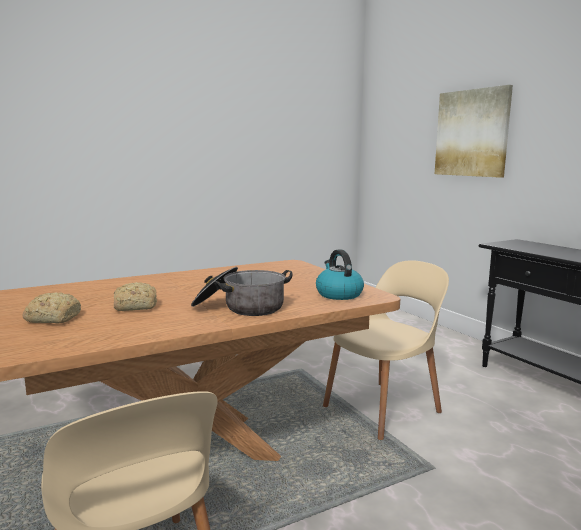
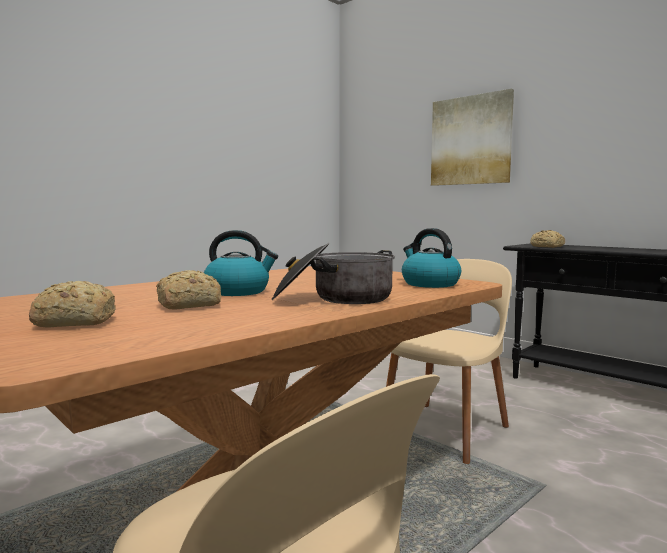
camera: 15 degrees left, 5 degrees down
none -> kettle [204,230,278,296]
none -> bread [530,230,565,248]

